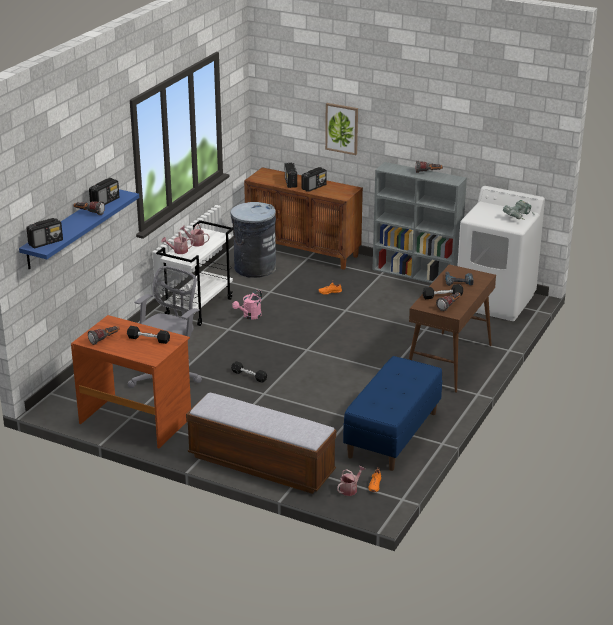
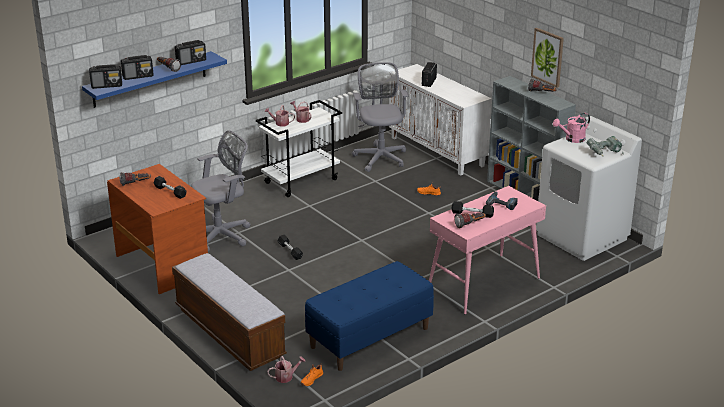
camera: 25 degrees right, 0 degrees up
grey trash can [230,202,276,278] -> grey office chair [352,62,409,172]
pink watering can [232,290,262,320] -> pink watering can moved to [553,113,590,143]
brown cabinet [244,167,363,270] -> white cabinet [389,64,492,176]
radio [301,167,327,192] -> radio moved to [121,55,153,80]
picture [325,103,358,155] -> picture moved to [531,28,564,88]
brown console table [409,264,496,393] -> pink console table [429,186,546,314]

